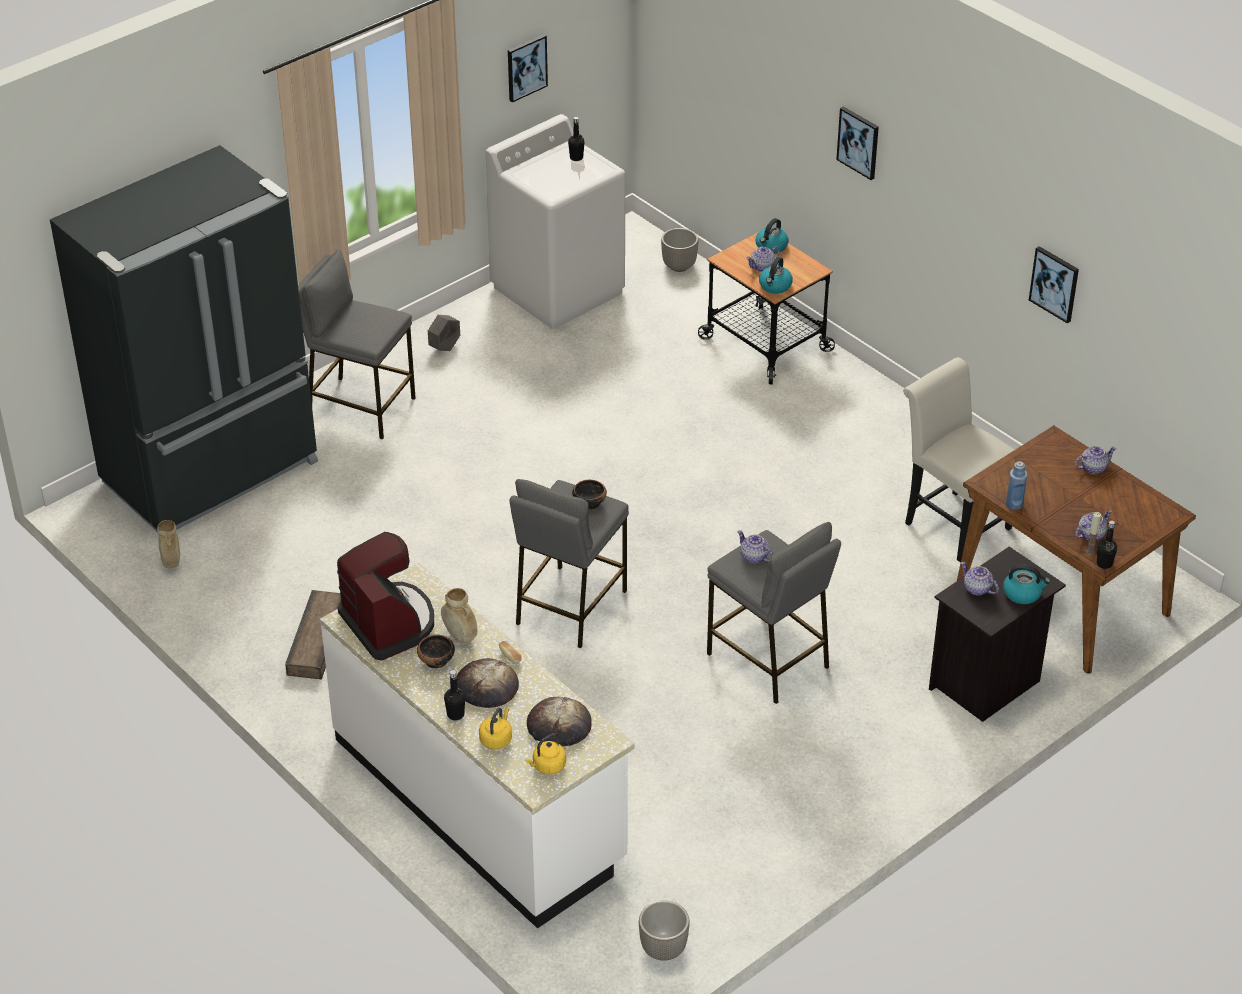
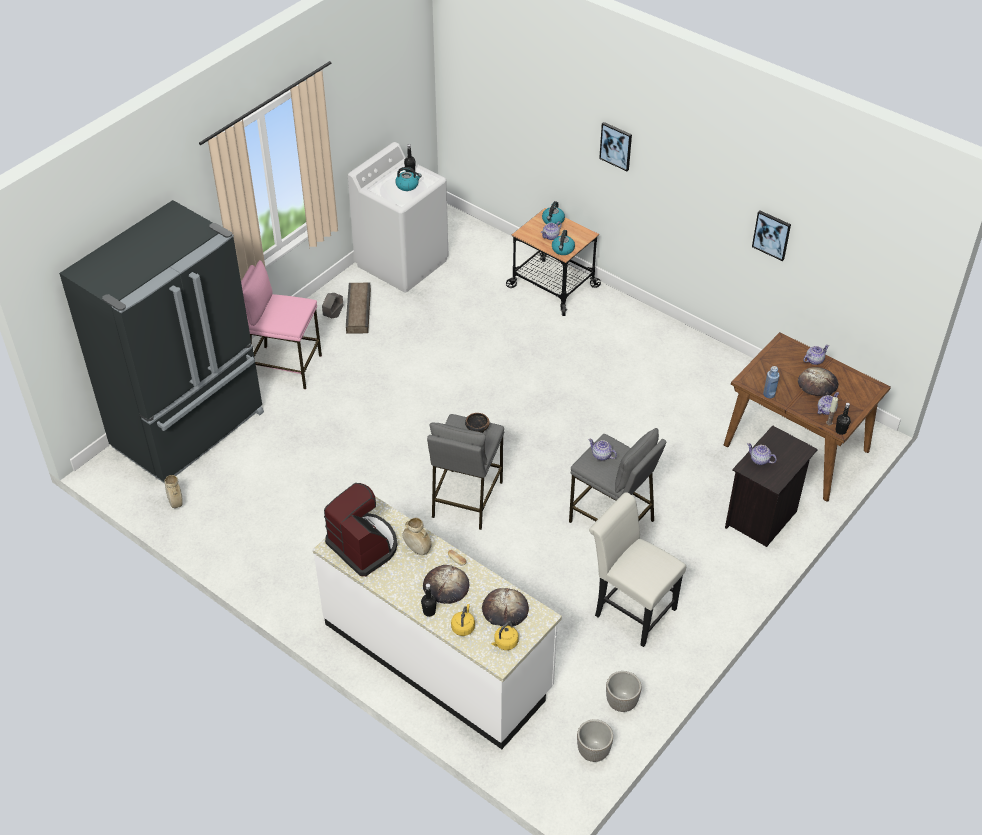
camera: 10 degrees left, 5 degrees up
crate [285,590,341,679] -> crate moved to [346,282,371,334]
grey stool [298,249,415,439] -> pink stool [241,260,322,389]
bowl [417,635,455,669] -> none
picture [508,34,548,102] -> none
planter [661,228,699,272] -> planter moved to [606,671,641,712]
white chair [903,357,1015,562] -> white chair moved to [589,492,686,647]
kettle [1003,564,1050,604] -> kettle moved to [395,167,422,191]
none -> bread [798,367,838,397]

